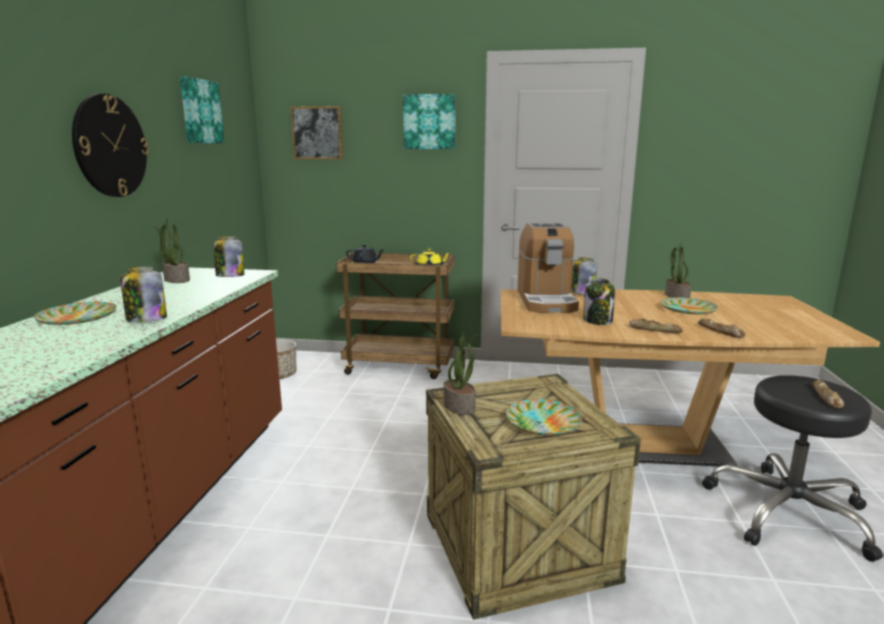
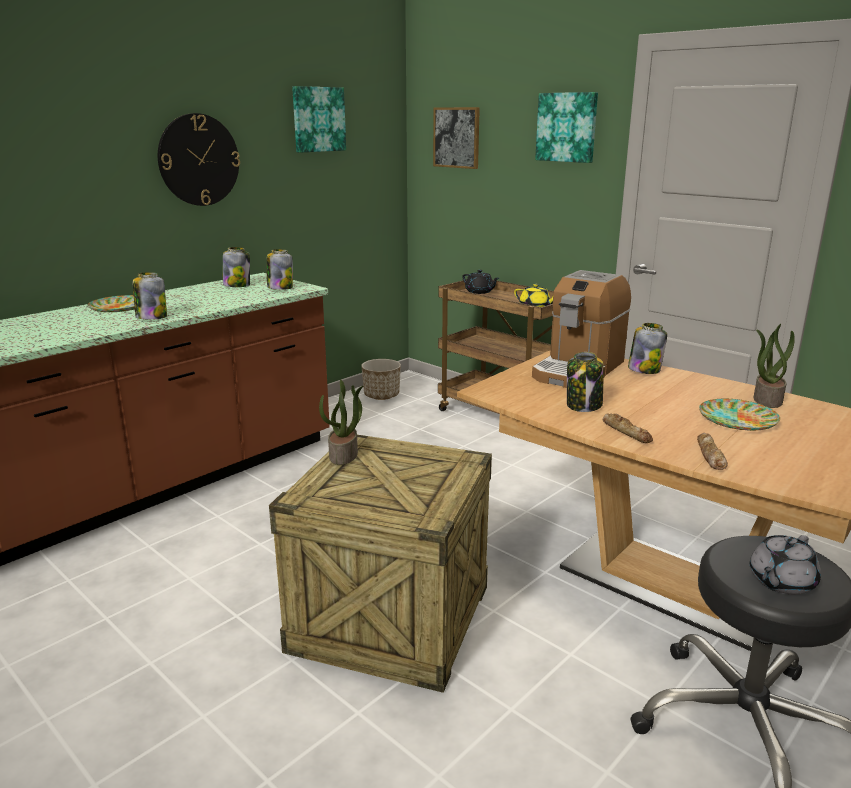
camera: 35 degrees right, 5 degrees up
potted plant [152,218,190,283] -> jar [223,247,250,287]
plate [506,399,582,436] -> none
bread [812,380,844,408] -> grey teapot [750,535,821,595]

